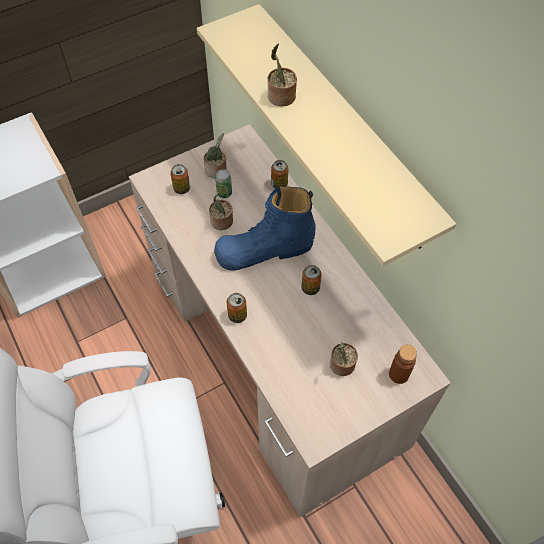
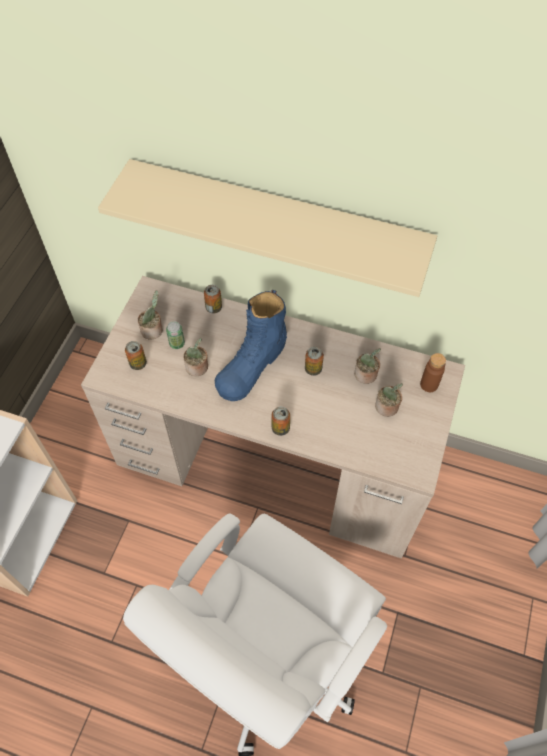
camera: 40 degrees left, 0 degrees up
potted plant [267,43,297,107] -> potted plant moved to [354,348,381,384]

